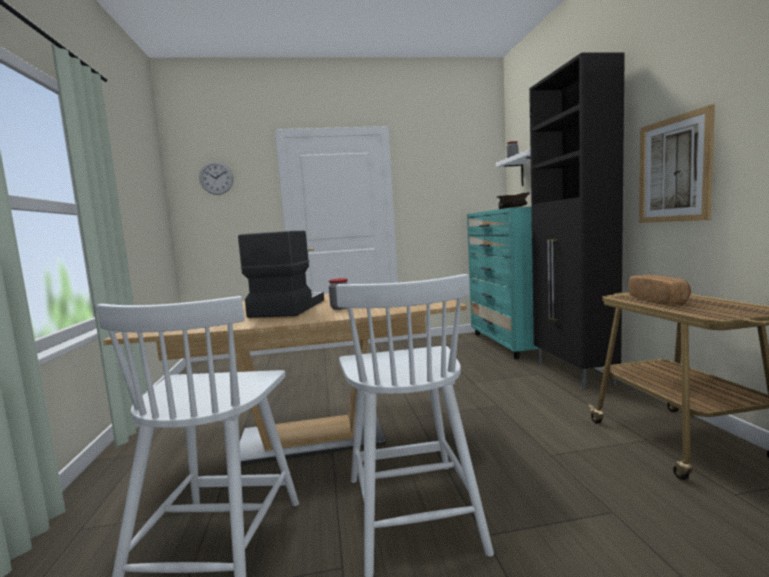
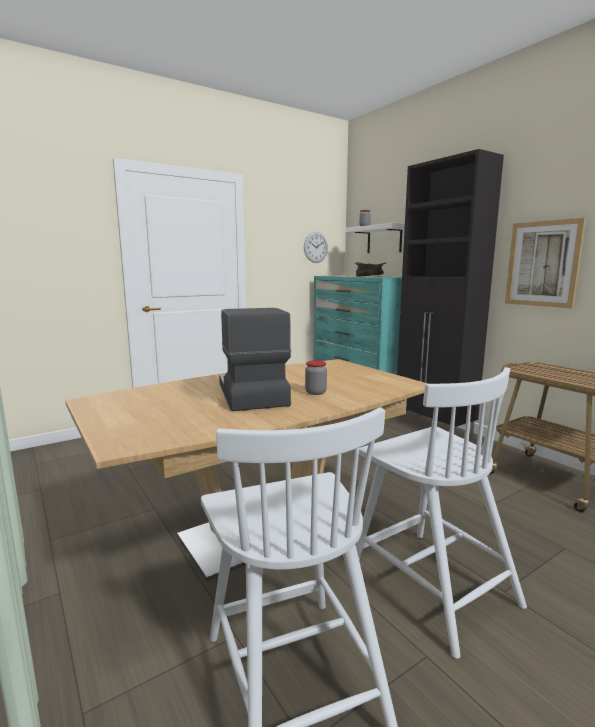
camera: 25 degrees left, 5 degrees up
wall clock [199,162,233,195] -> wall clock moved to [304,232,328,263]
bread [629,275,691,305] -> none

